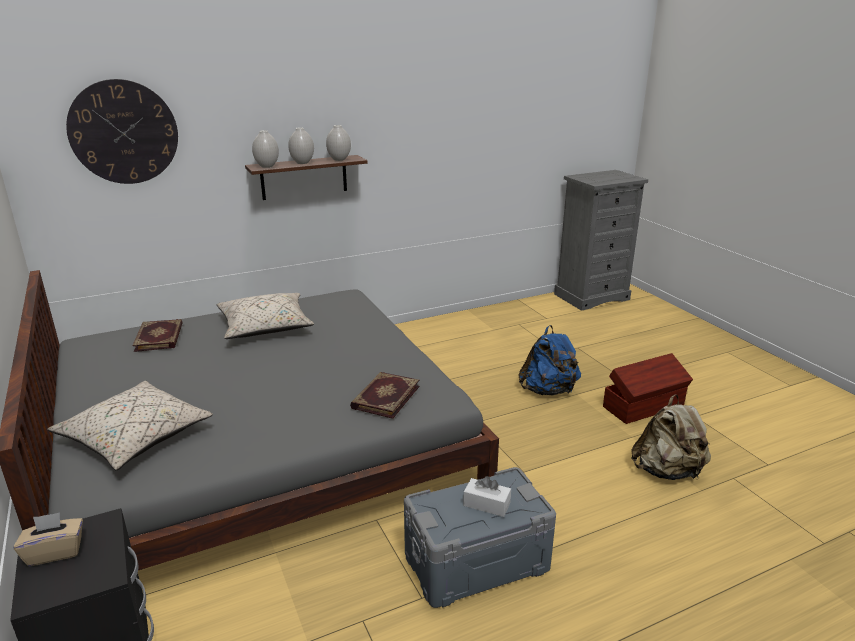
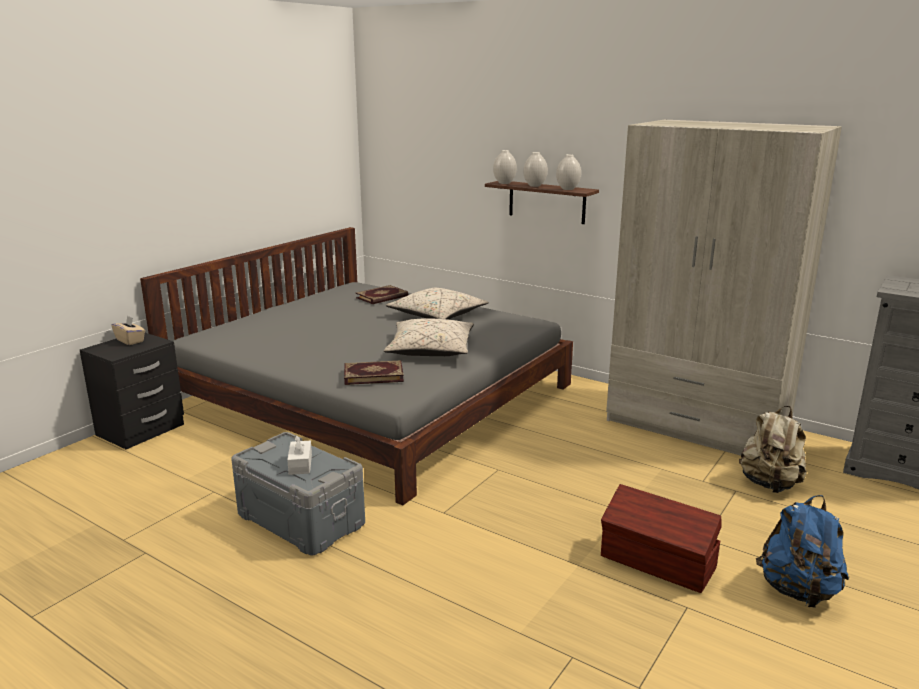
camera: 60 degrees right, 5 degrees down
beige pillow [48,381,213,470] -> beige pillow moved to [384,319,474,356]
wall clock [66,79,178,184] -> none
blue backpack [518,325,581,395] -> blue backpack moved to [756,495,849,608]
beige backpack [631,394,711,480] -> beige backpack moved to [739,406,807,493]
none -> beige wardrobe [606,120,842,456]

